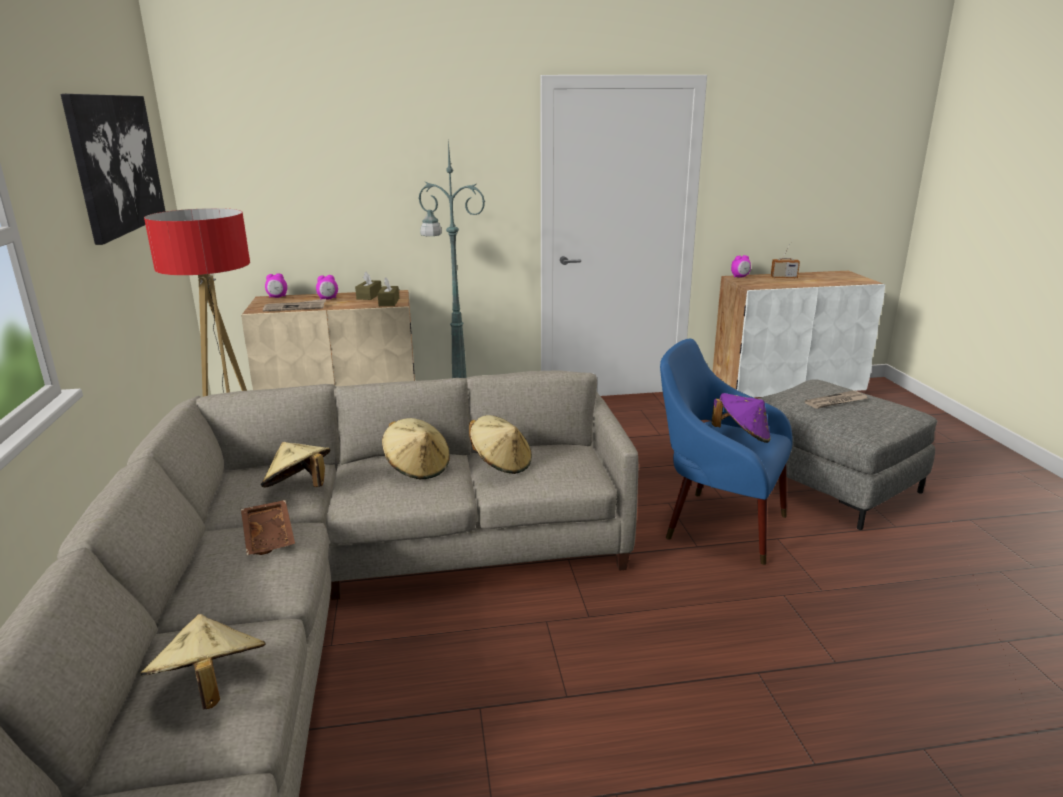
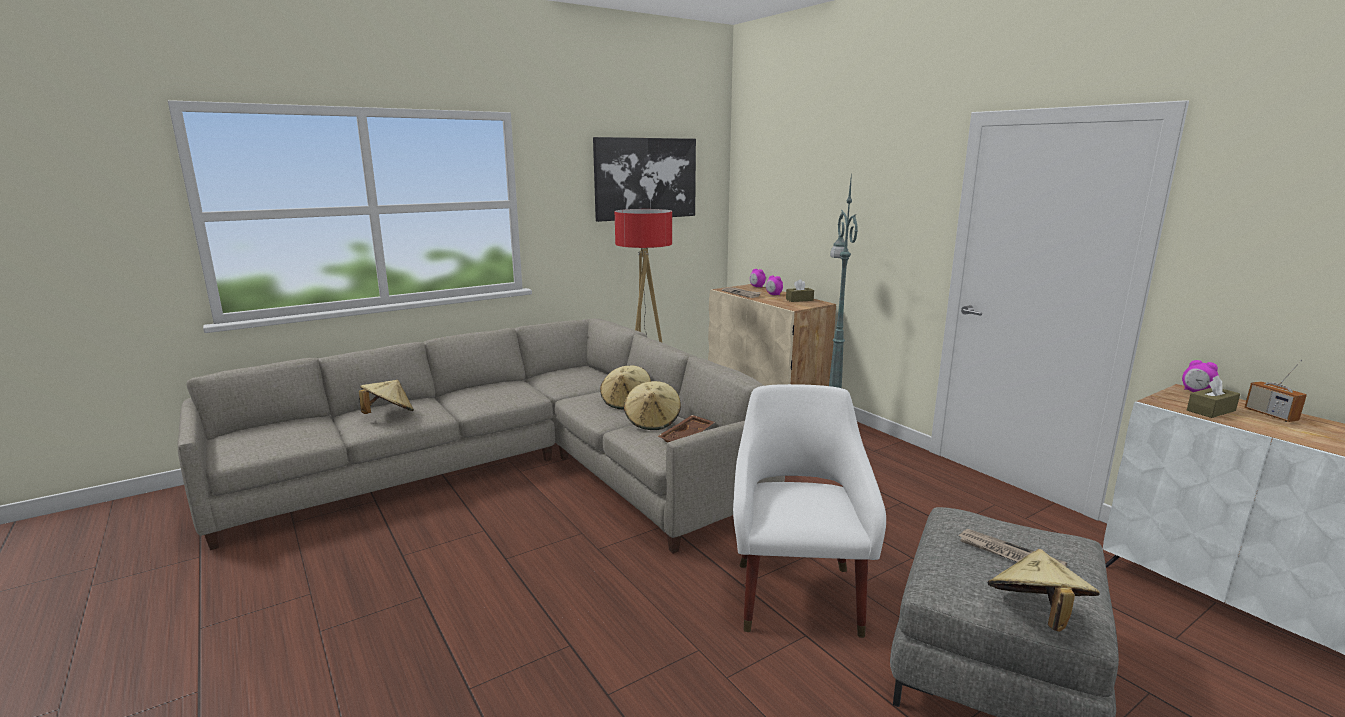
camera: 65 degrees right, 5 degrees down
brown tray [241,500,295,555] -> brown tray moved to [657,415,715,442]
beige hat [261,442,330,488] -> beige hat moved to [988,549,1100,632]
brown tissue box [378,277,399,306] -> brown tissue box moved to [1187,376,1240,418]
blue armchair [660,339,793,565] -> white armchair [733,384,886,638]
purple hat [712,393,771,443] -> none

